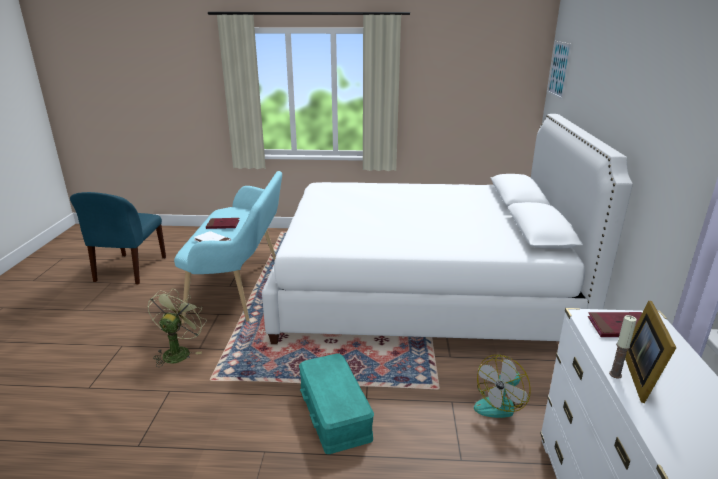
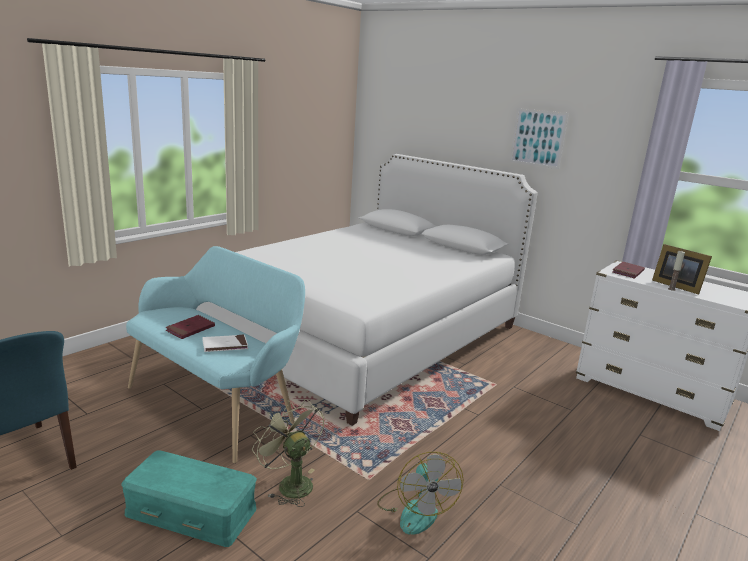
camera: 55 degrees left, 5 degrees down
turquoise storage box [299,353,374,454] -> turquoise storage box moved to [121,451,257,547]
fan [474,355,531,418] -> fan moved to [377,452,464,535]
picture [547,41,572,100] -> picture moved to [510,108,569,169]

